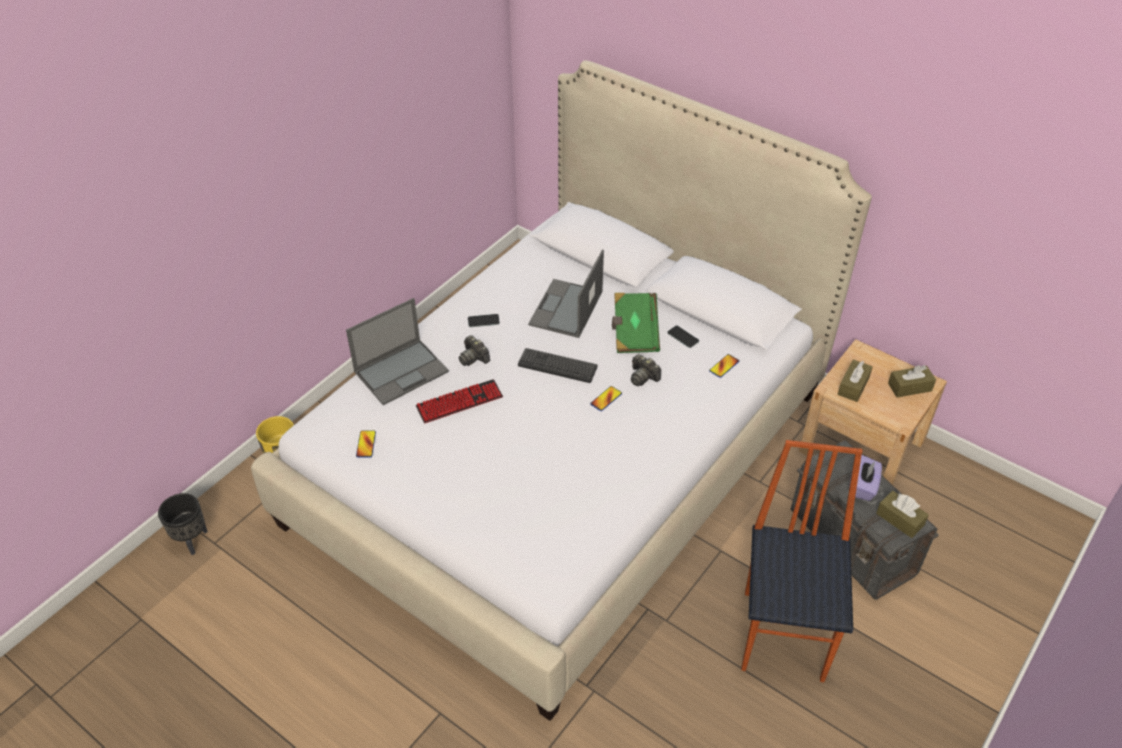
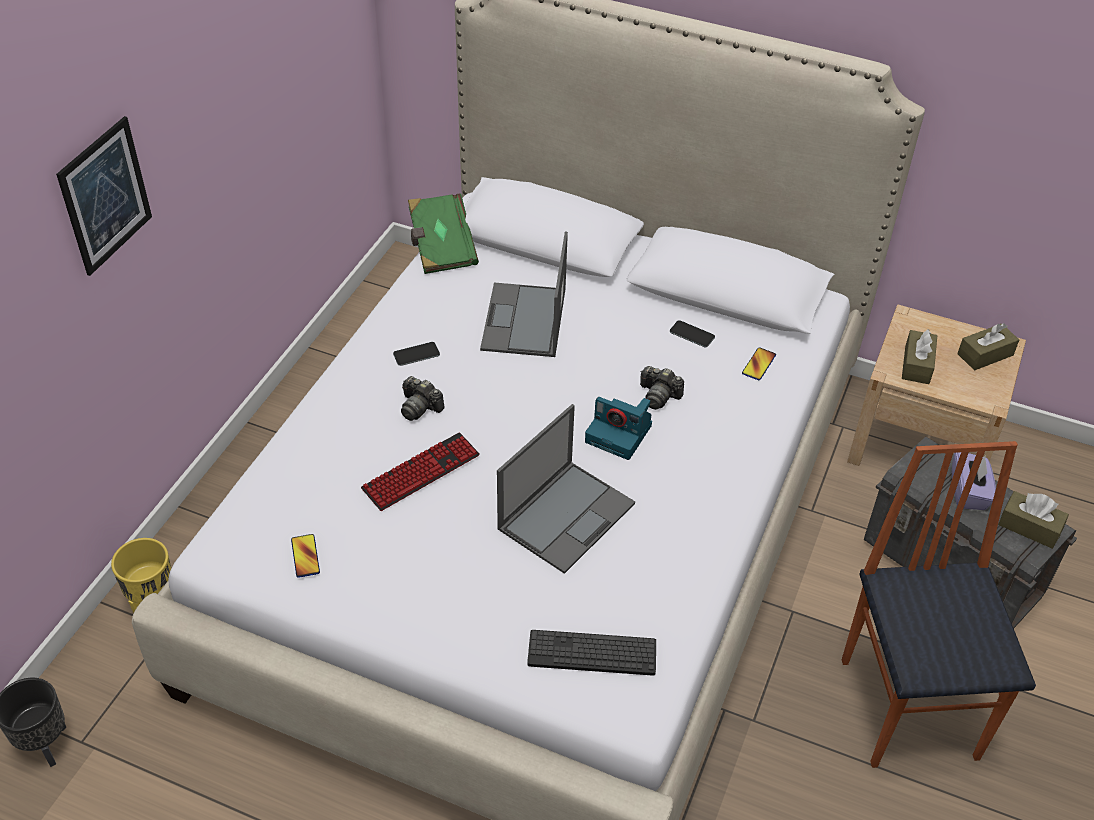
camera: 15 degrees left, 0 degrees up
laptop [346,298,449,405] -> laptop moved to [497,404,635,574]
keyboard [518,348,597,383] -> keyboard moved to [527,630,656,676]
phone [590,386,622,411] -> camera [585,397,652,460]
green book [612,293,660,353] -> green book moved to [408,193,479,274]
none -> picture [56,116,152,276]

